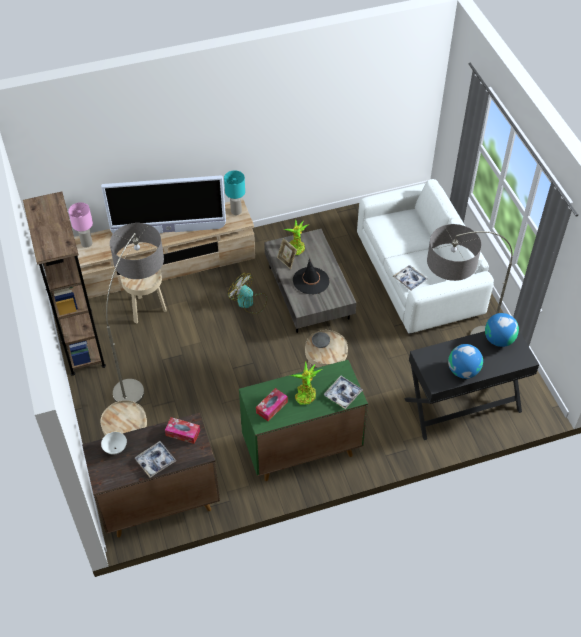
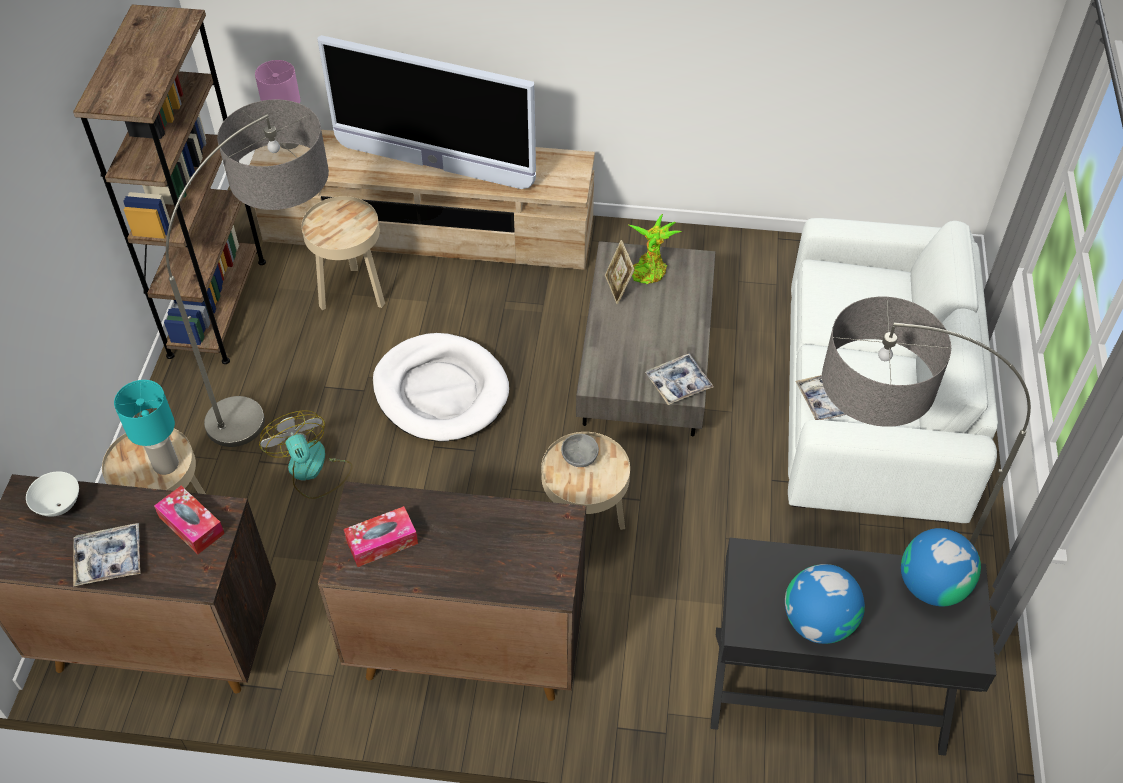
camera: 25 degrees right, 0 degrees up
turquoise table lamp [224,170,245,215] -> turquoise table lamp moved to [114,380,179,475]
fan [228,273,267,314] -> fan moved to [259,410,353,499]
green cabinet [239,360,368,481] -> brown cabinet [318,482,586,701]
potted plant [290,362,323,405] -> none
black hat [293,258,330,294] -> none
tray [324,376,363,409] -> tray moved to [645,353,713,405]
none -> white dog bed [373,333,509,442]

